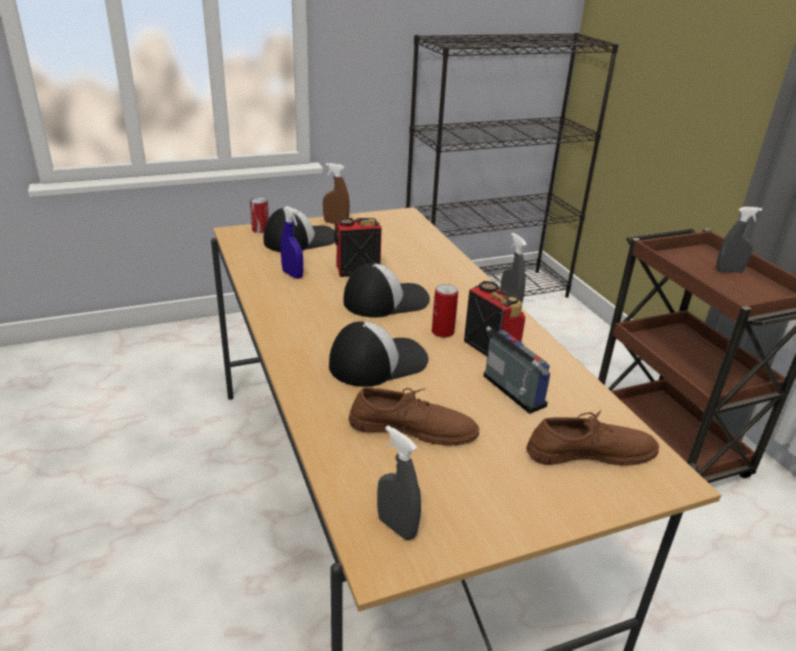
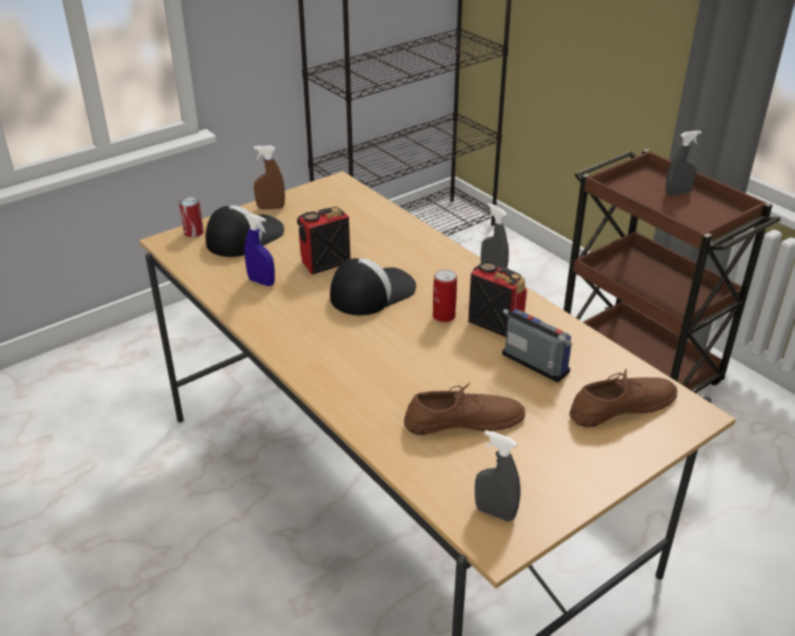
camera: 15 degrees left, 5 degrees up
cap [329,321,428,387] -> none

